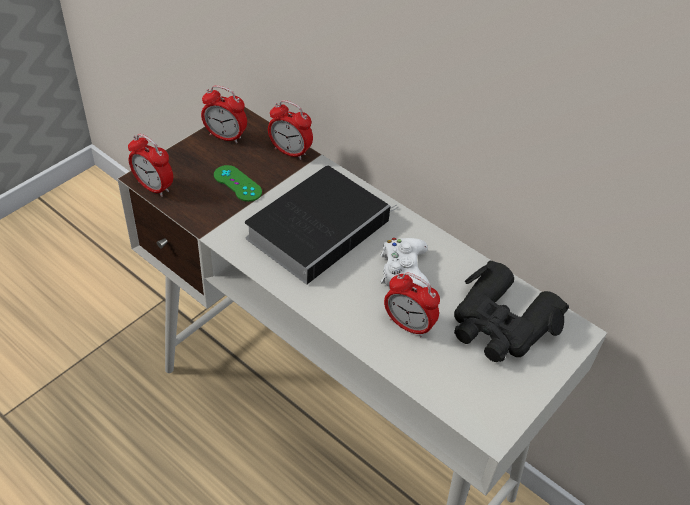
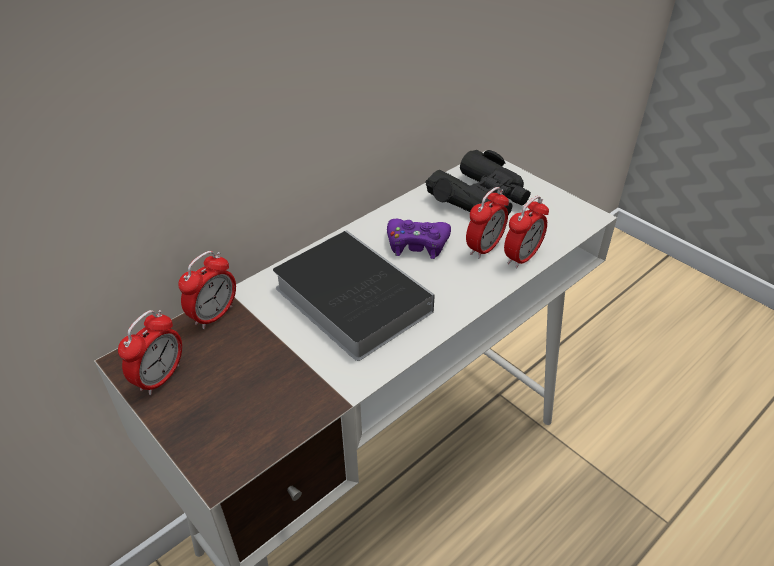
camera: 80 degrees left, 5 degrees down
alarm clock [128,134,173,197] -> alarm clock moved to [504,196,549,268]
green game controller [214,165,262,202] -> none
white game controller [381,238,430,288] -> purple game controller [387,219,451,259]

